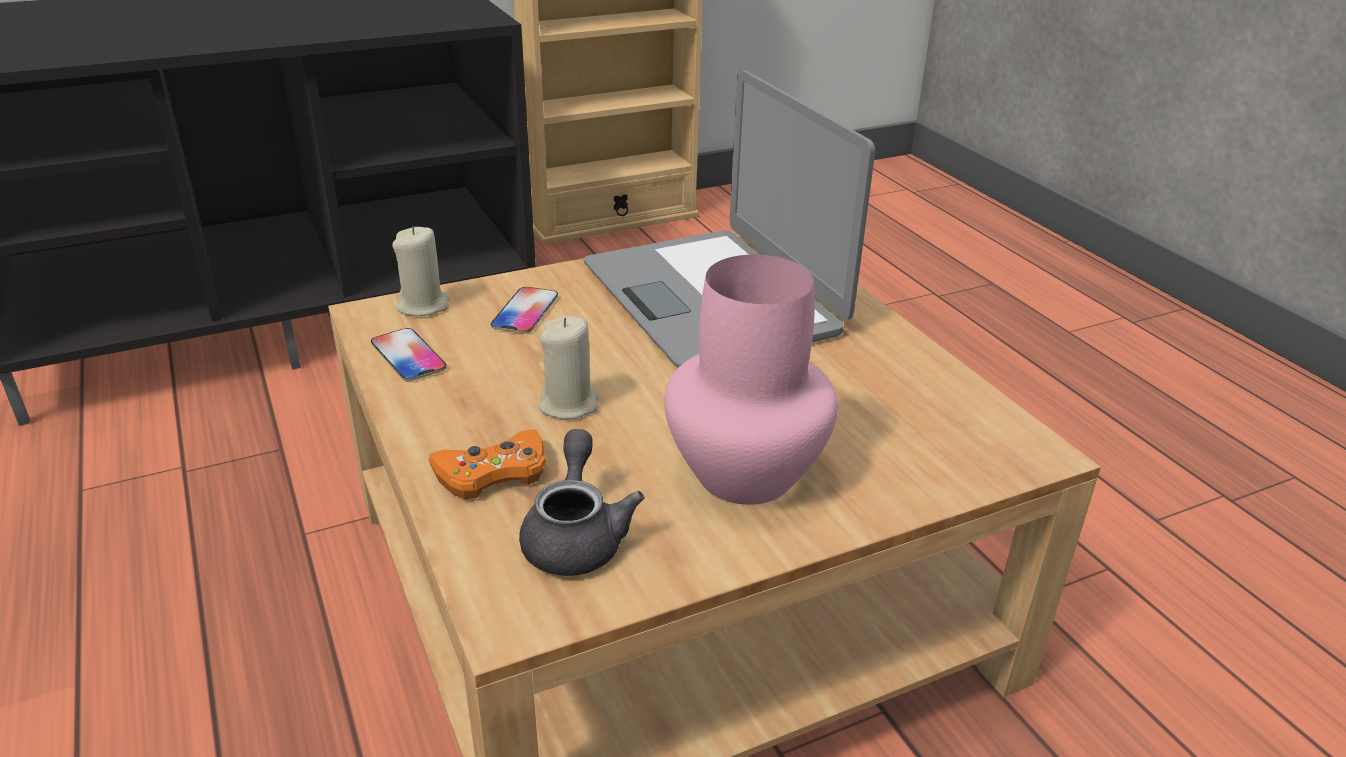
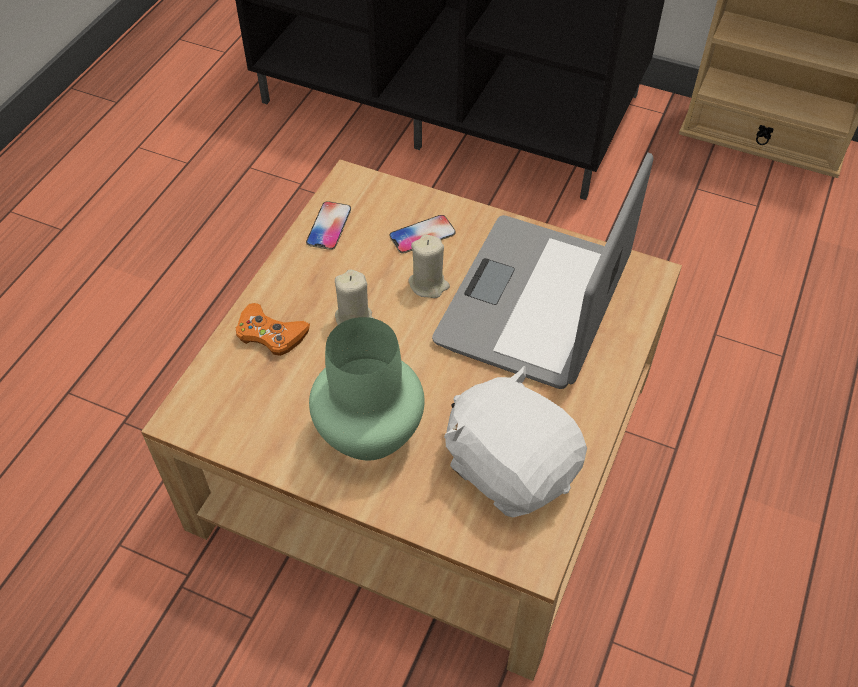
camera: 50 degrees right, 20 degrees up
beige candle [392,226,450,316] -> beige candle moved to [408,235,450,298]
grey teapot [519,429,645,576] -> none
pink vase [664,255,838,505] -> green vase [309,317,424,460]
none -> white plush toy [444,366,587,517]

